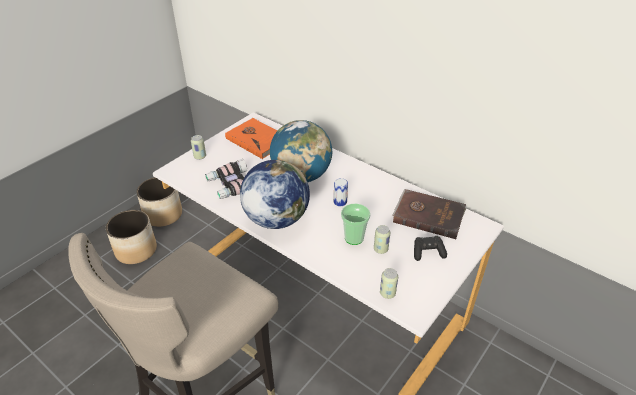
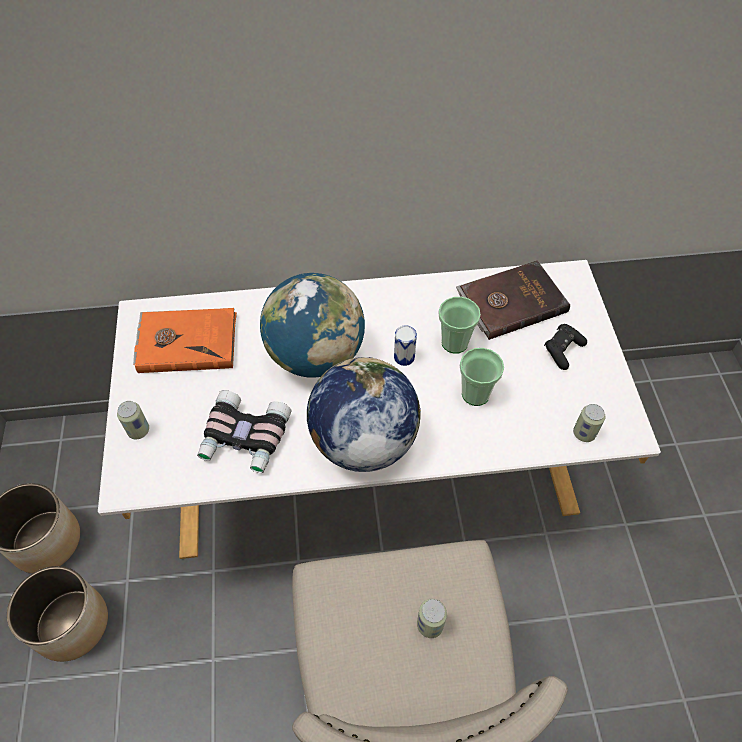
camera: 45 degrees left, 15 degrees up
can [374,225,390,254] -> can moved to [417,599,447,638]
none -> cup [438,297,481,354]

